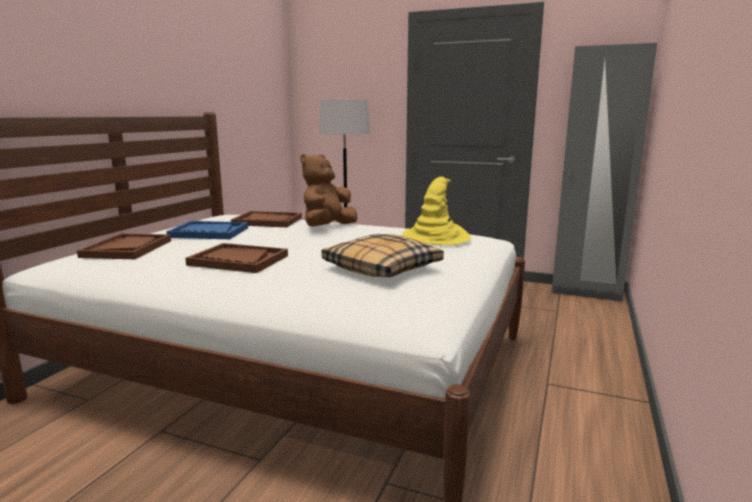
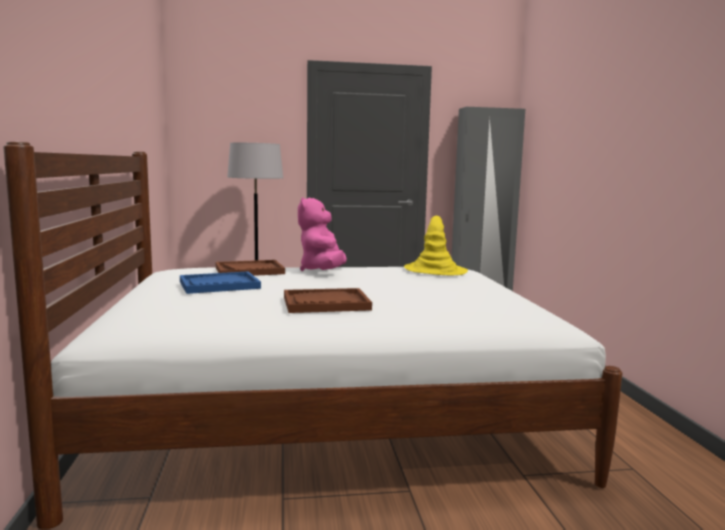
camera: 30 degrees left, 5 degrees down
brown tray [77,233,171,259] -> none
brown plush toy [300,154,357,227] -> pink plush toy [298,197,347,271]
pillow [321,234,444,277] -> none

